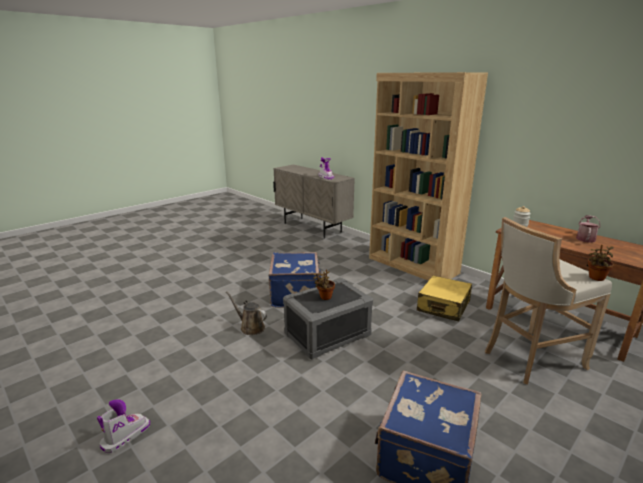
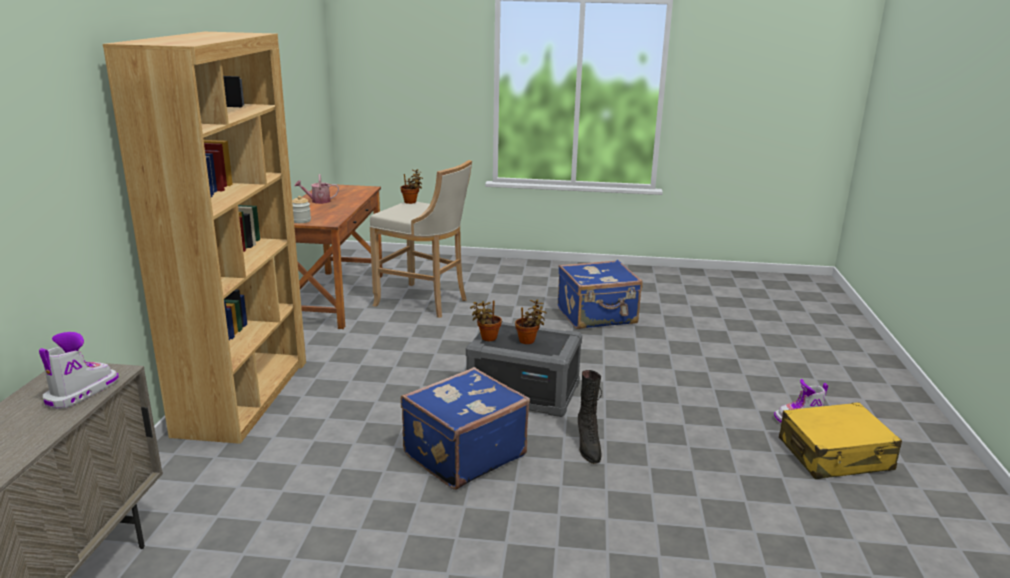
camera: 130 degrees left, 0 degrees up
brown watering can [226,291,267,335] -> black boot [578,370,602,464]
yellow suitcase [417,276,472,321] -> yellow suitcase moved to [779,402,902,479]
none -> potted plant [470,301,502,341]

